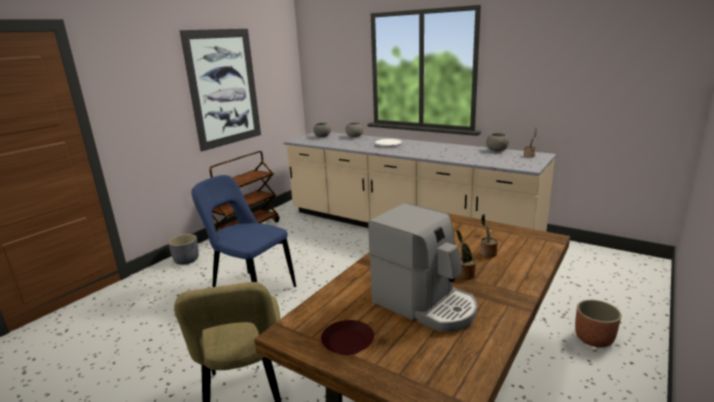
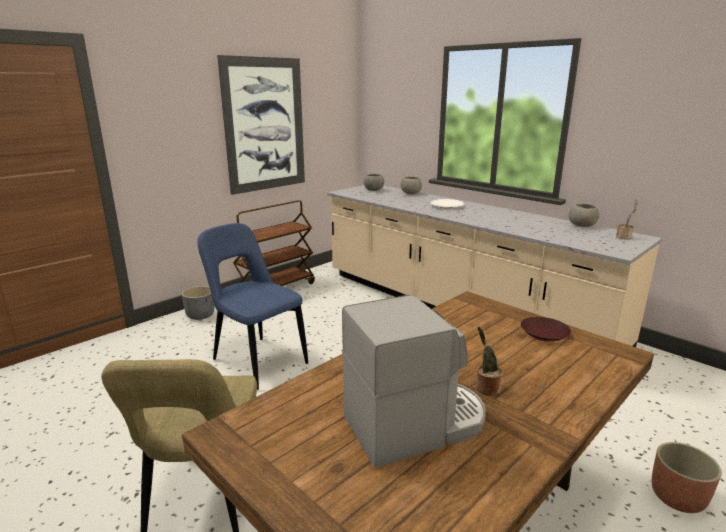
camera: 10 degrees right, 0 degrees up
brown plate [321,320,374,355] -> brown plate moved to [521,317,571,342]
coffee machine [368,203,477,332] -> coffee machine turned 75 degrees counterclockwise [342,295,486,468]
potted plant [480,214,498,257] -> none

